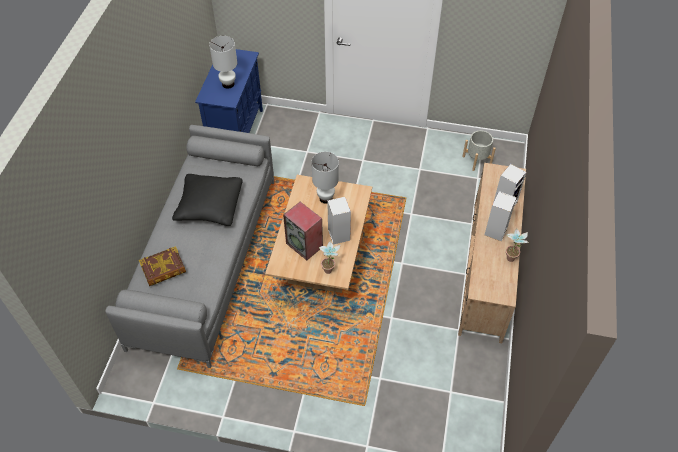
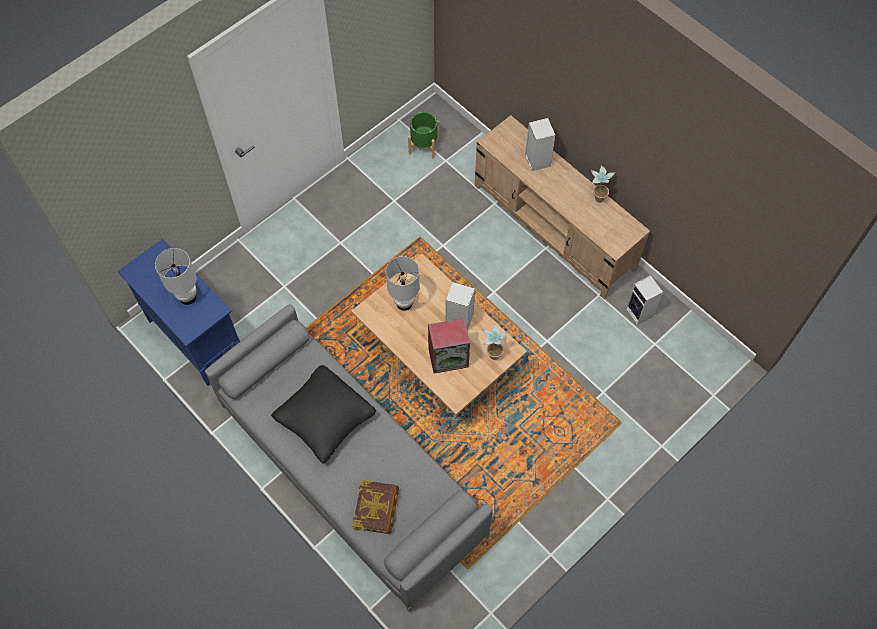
camera: 55 degrees left, 10 degrees up
grey planter [462,130,496,171] -> green planter [408,112,439,159]
speaker [485,191,517,241] -> speaker moved to [626,275,663,325]

